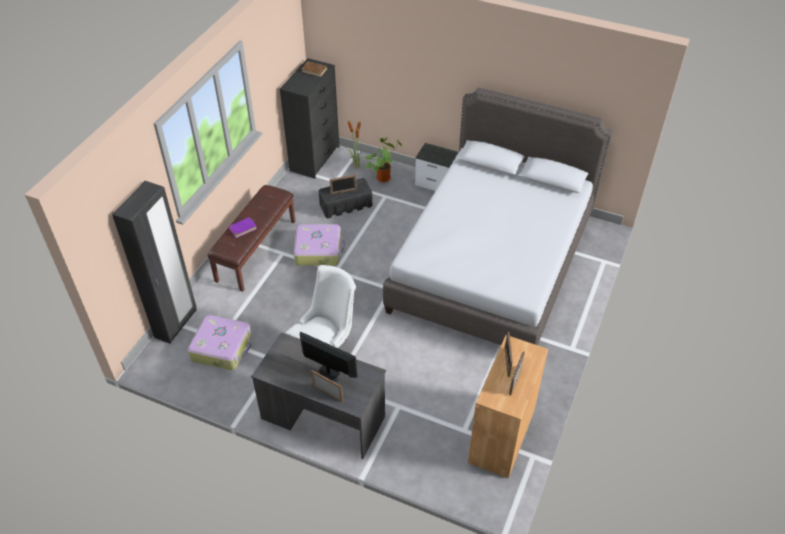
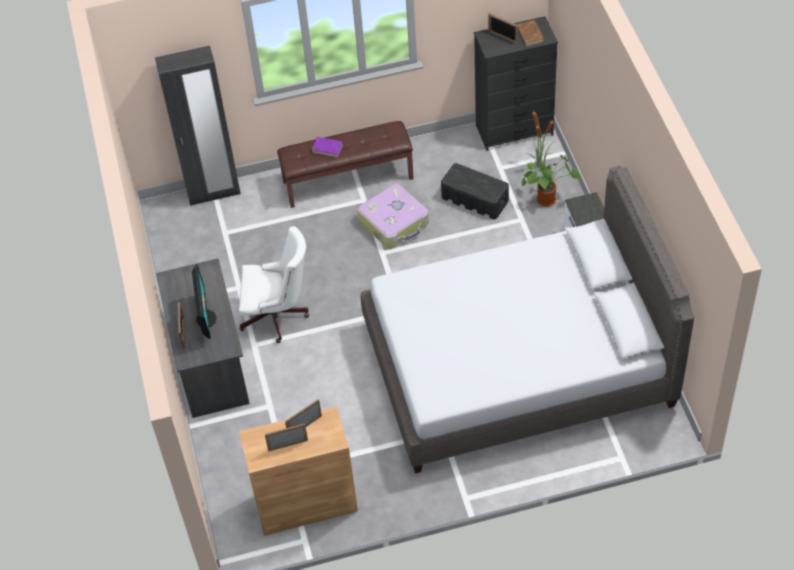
camera: 55 degrees right, 5 degrees up
suitcase [188,315,252,370] -> none
picture frame [330,174,357,194] -> picture frame moved to [488,13,518,44]

